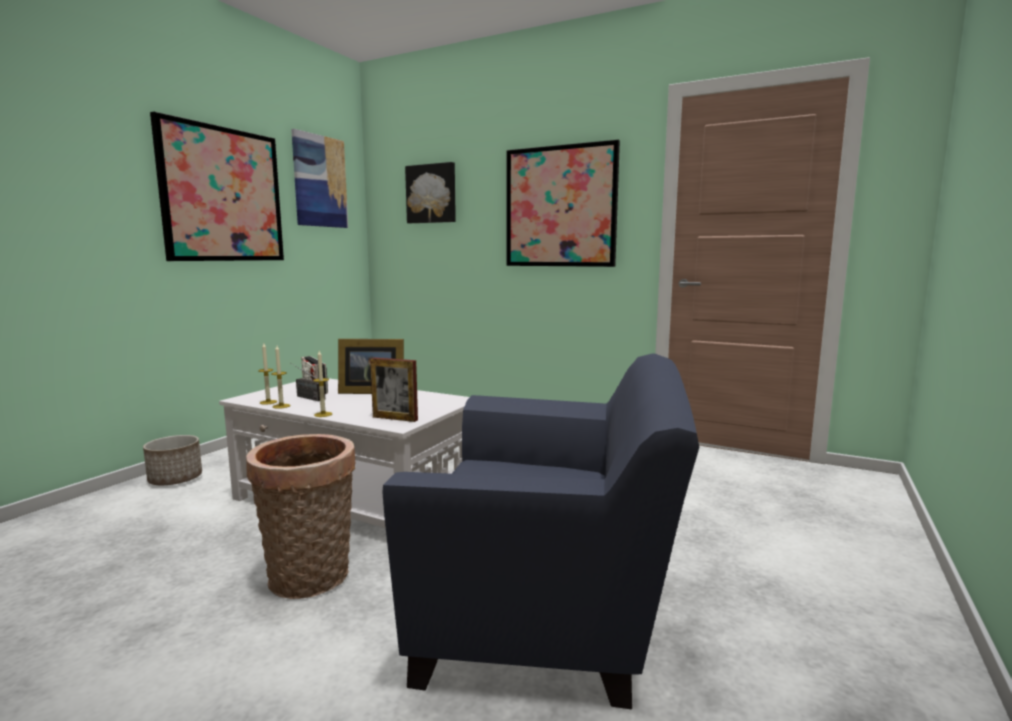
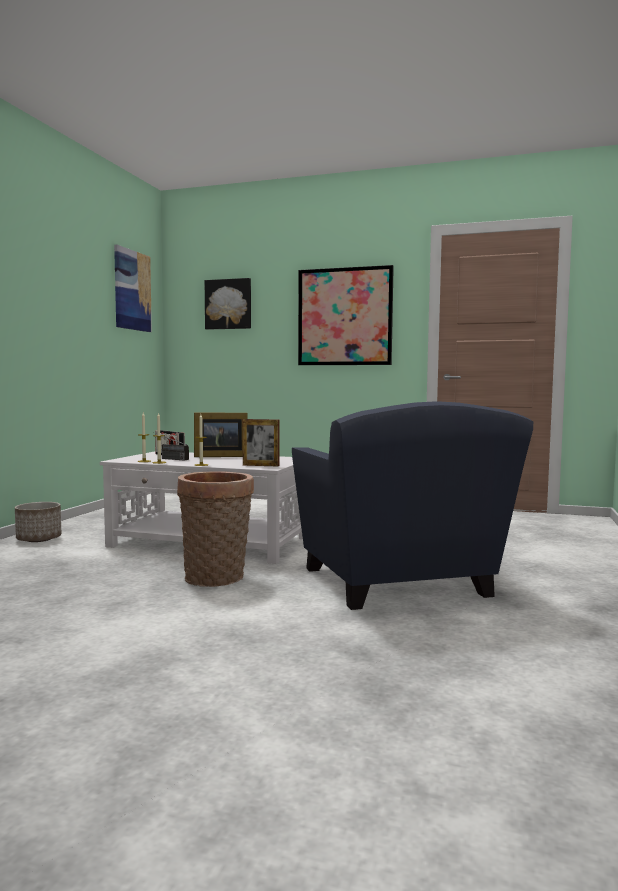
camera: 10 degrees left, 5 degrees down
picture [150,112,284,261] -> none
blue armchair [382,353,699,709] -> blue armchair turned 75 degrees clockwise [292,401,533,610]

